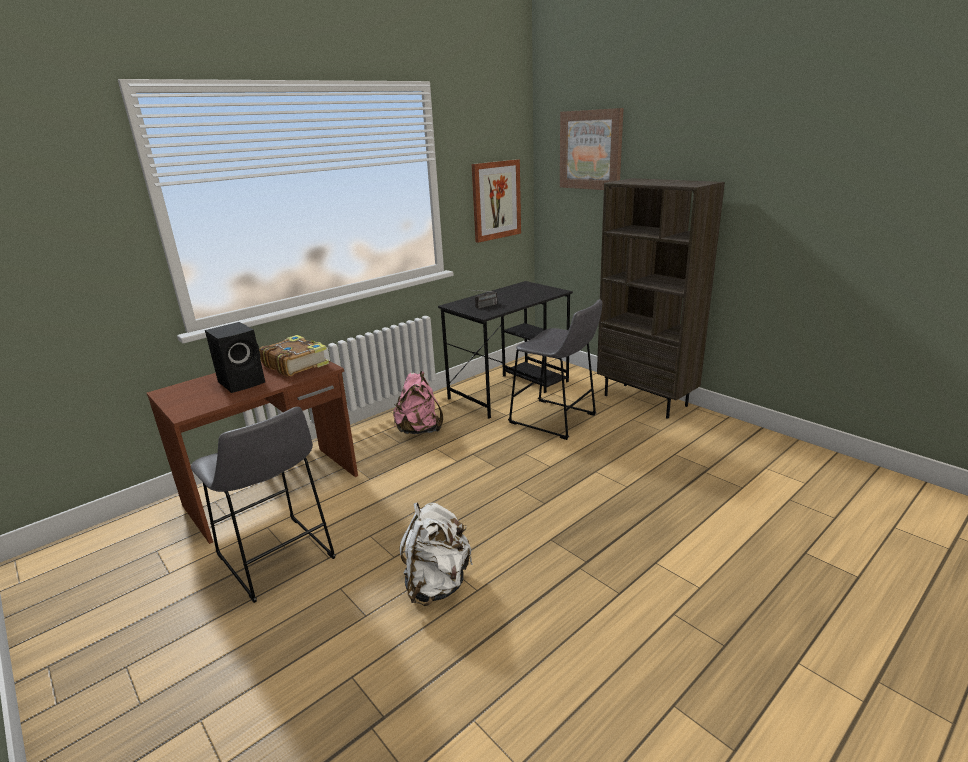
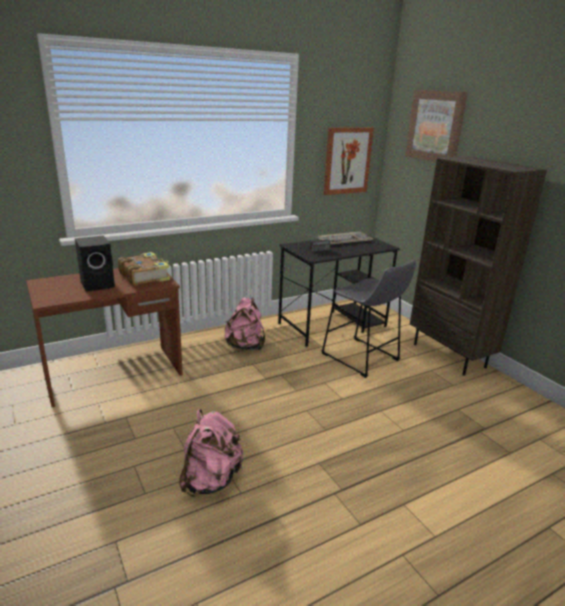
camera: 10 degrees right, 0 degrees up
grey stool [191,407,336,603] -> none
white backpack [399,503,473,606] -> pink backpack [179,409,243,497]
none -> keyboard [318,232,373,245]

